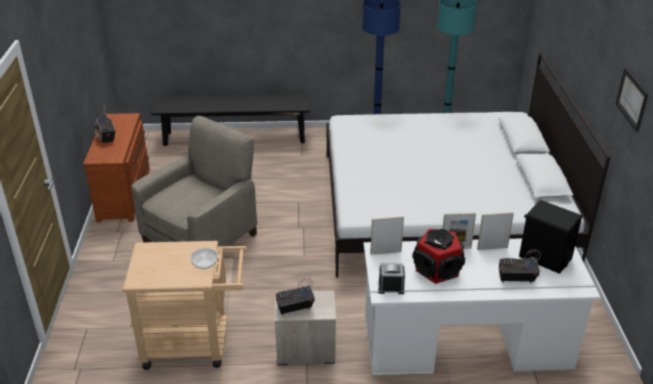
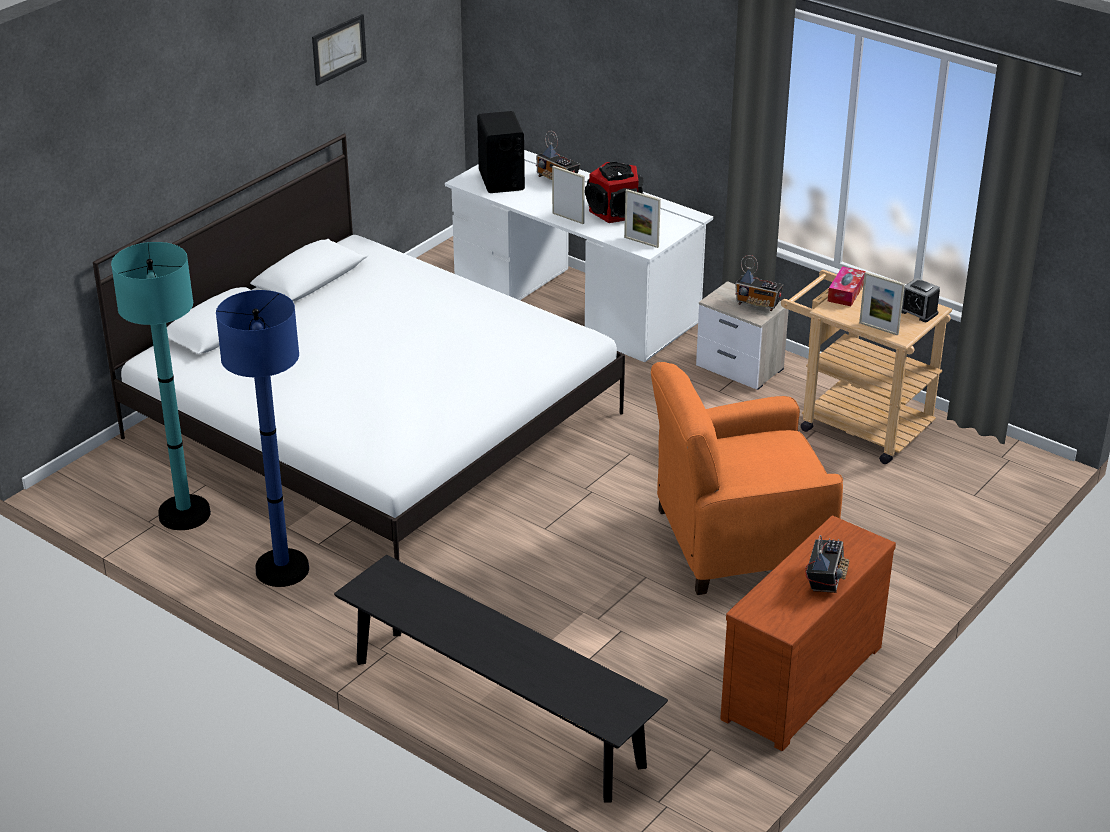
camera: 140 degrees left, 0 degrees up
beige armchair [131,116,257,247] -> orange armchair [651,362,843,595]
bowl [190,248,218,269] -> tissue box [828,266,866,306]
alarm clock [378,263,405,294] -> alarm clock moved to [901,278,940,322]
picture frame [477,212,514,250] -> picture frame moved to [859,272,905,336]

